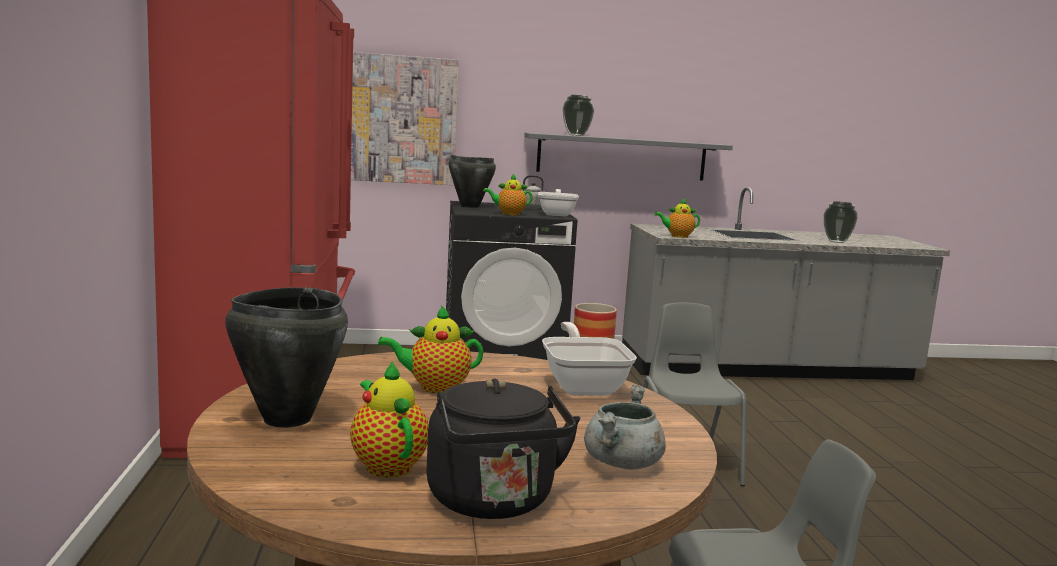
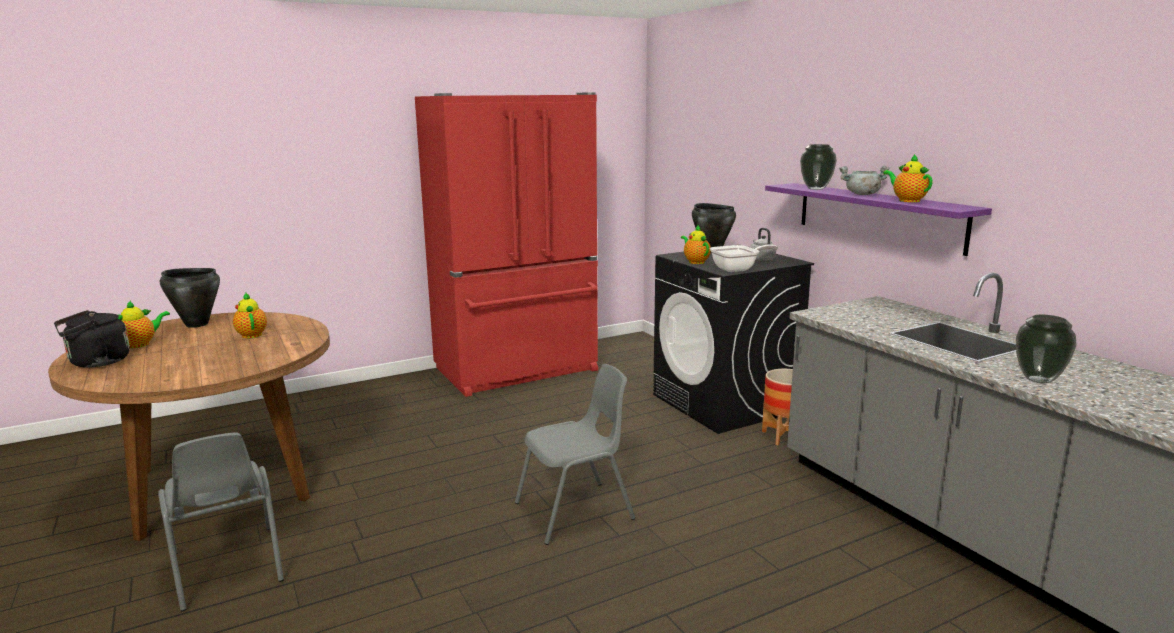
camera: 70 degrees right, 5 degrees up
picture [351,52,459,185] -> none
grey shelf [524,133,733,181] -> purple shelf [765,183,992,256]
frying pan [542,322,637,395] -> none
grey cooking pot [584,385,666,470] -> grey cooking pot moved to [839,166,890,195]
teapot [654,198,700,238] -> teapot moved to [883,154,933,202]

